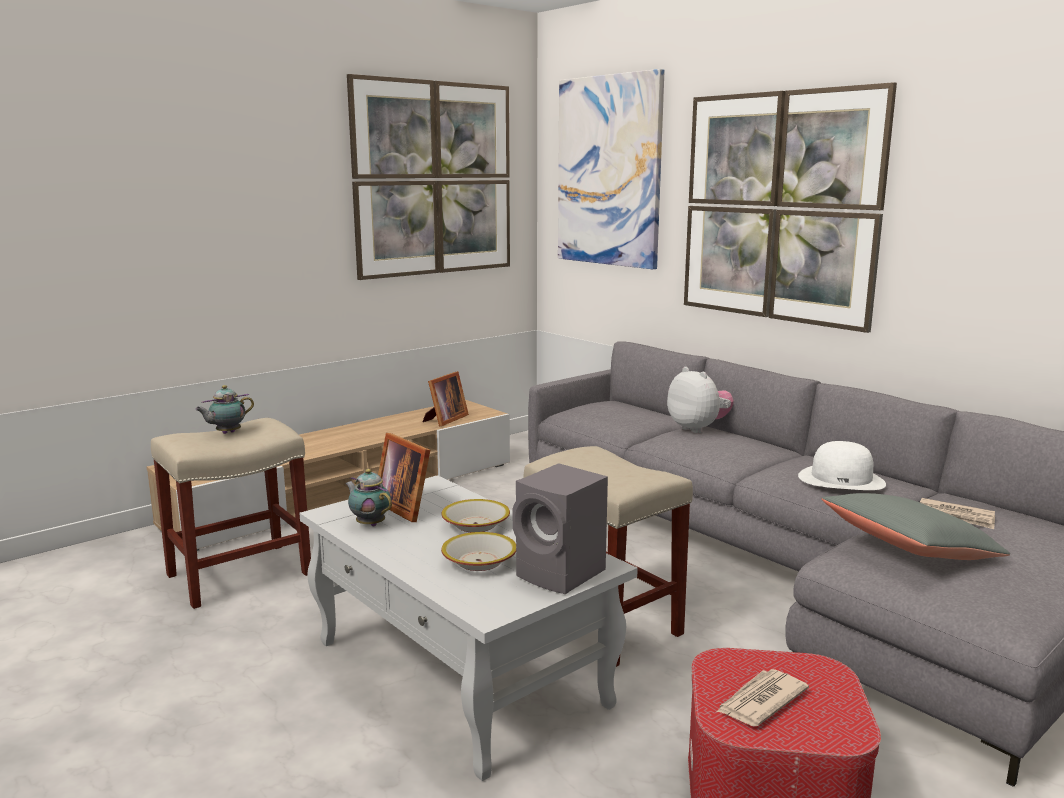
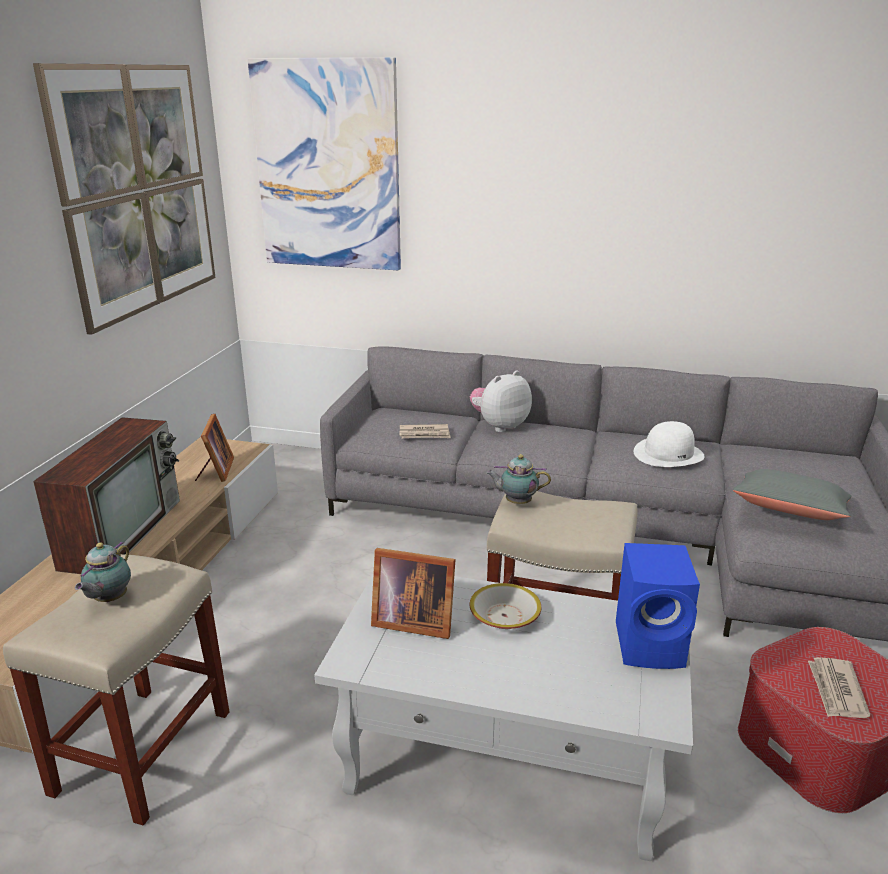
camera: 35 degrees left, 10 degrees up
teapot [345,469,392,526] -> teapot moved to [486,454,551,504]
bowl [441,532,516,571] -> none
grey speaker [513,463,608,594] -> blue speaker [616,543,700,669]
plush toy [667,367,734,433] -> plush toy turned 60 degrees counterclockwise [470,371,532,432]
picture [684,82,897,333] -> none
newspaper [920,498,995,529] -> newspaper moved to [400,424,451,438]
none -> television [33,417,180,574]

